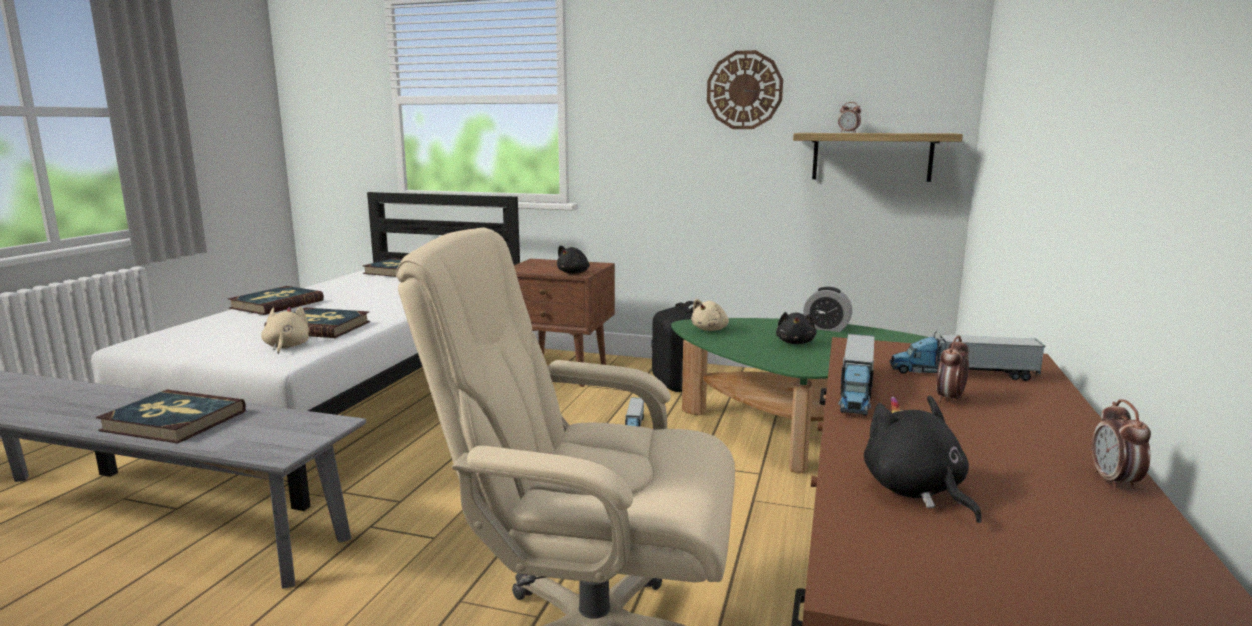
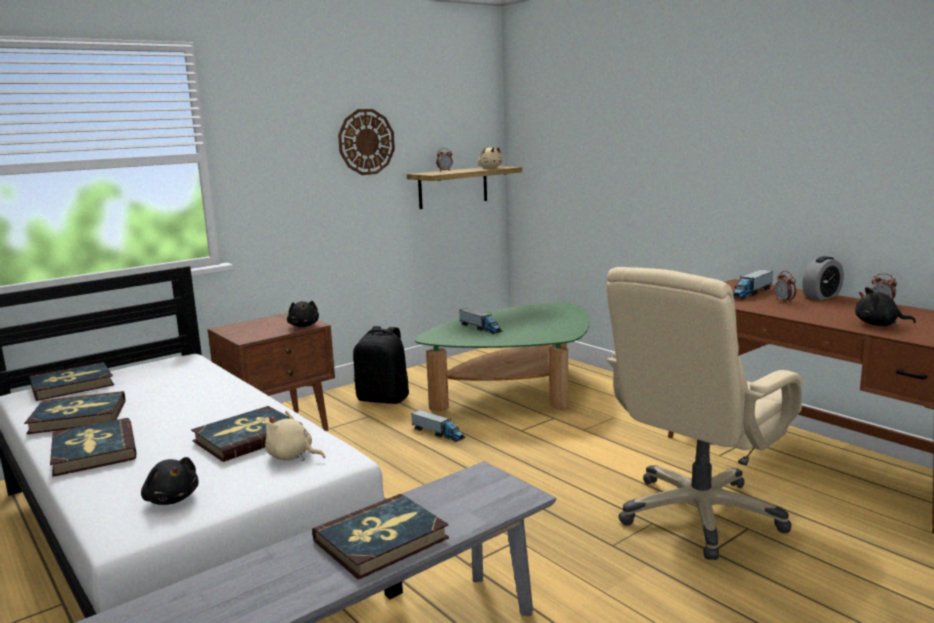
camera: 55 degrees left, 0 degrees up
beige plush toy [691,299,729,331] -> beige plush toy moved to [477,146,503,168]
black plush toy [776,312,817,344] -> black plush toy moved to [141,457,199,505]
alarm clock [803,287,852,332] -> alarm clock moved to [803,256,844,300]
toy truck [838,334,875,416] -> toy truck moved to [459,308,502,334]
none -> book [24,391,125,434]

